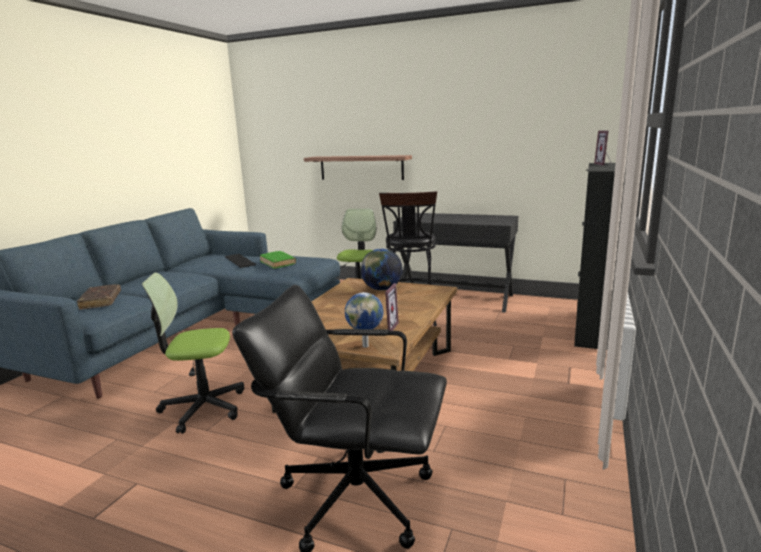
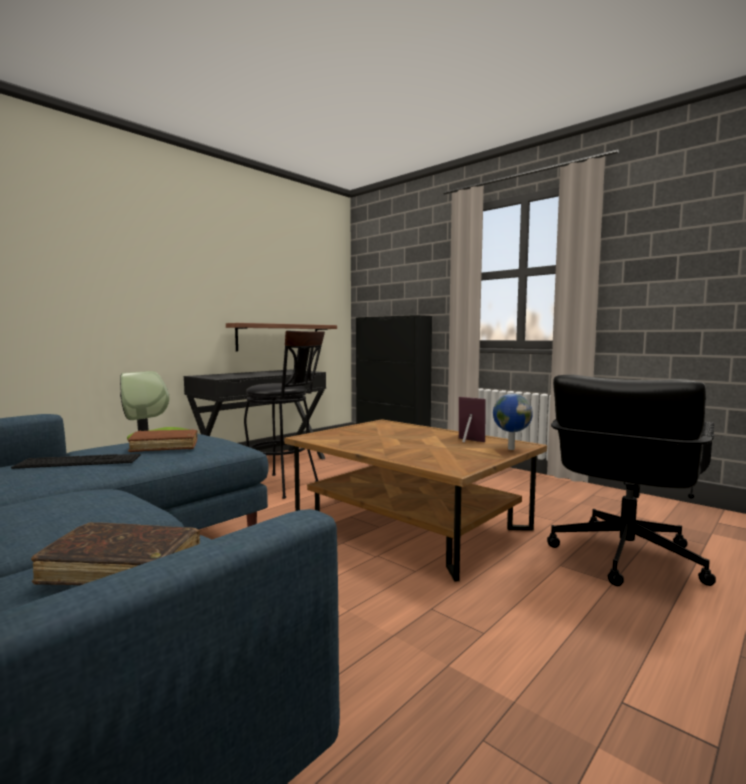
camera: 70 degrees left, 10 degrees down
office chair [142,273,244,434] -> none
green book [260,251,296,269] -> brown book [127,429,197,452]
shelf [304,155,412,180] -> shelf moved to [226,323,337,351]
globe [360,248,403,290] -> none
picture frame [594,130,612,166] -> none

